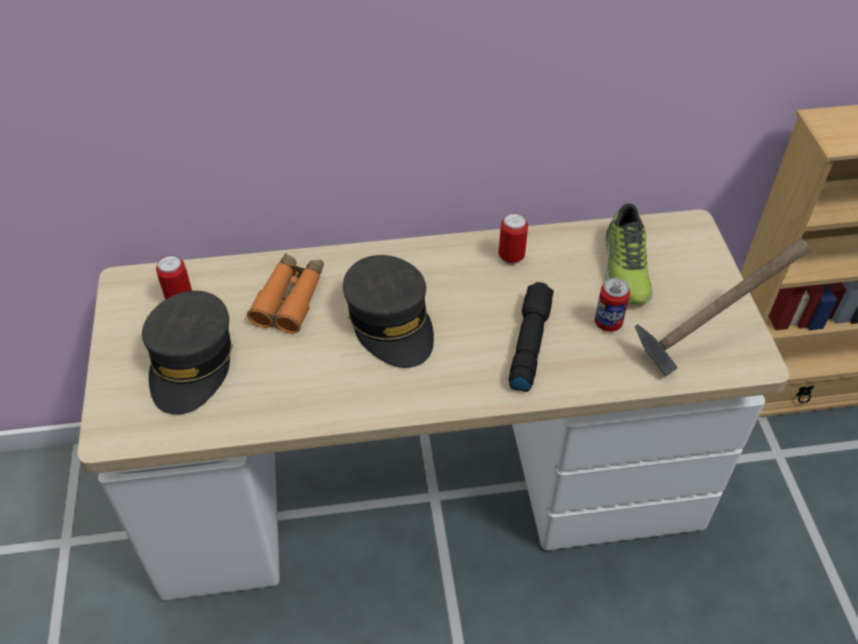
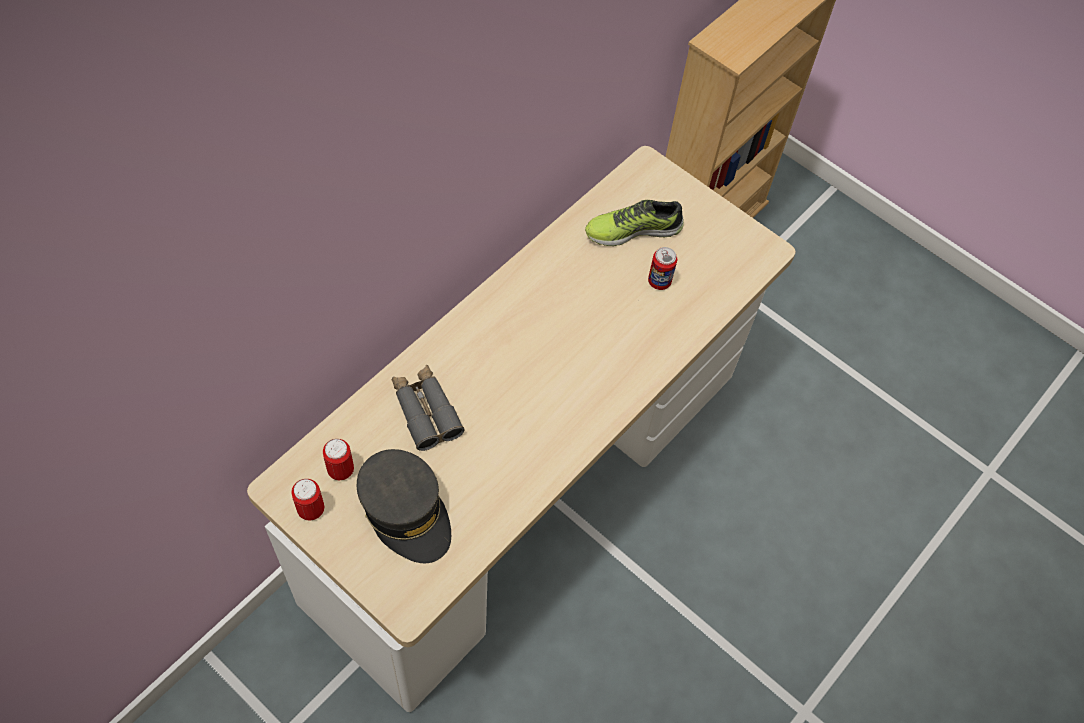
camera: 45 degrees left, 10 degrees up
orange binoculars [247,253,324,334] -> grey binoculars [392,365,465,451]
grey cap [343,255,434,368] -> none
can [498,213,528,264] -> can moved to [291,479,324,521]
black flashlight [509,282,554,392] -> none
shoe [605,204,652,304] -> shoe turned 120 degrees clockwise [585,200,684,246]
hammer [635,238,811,376] -> none

